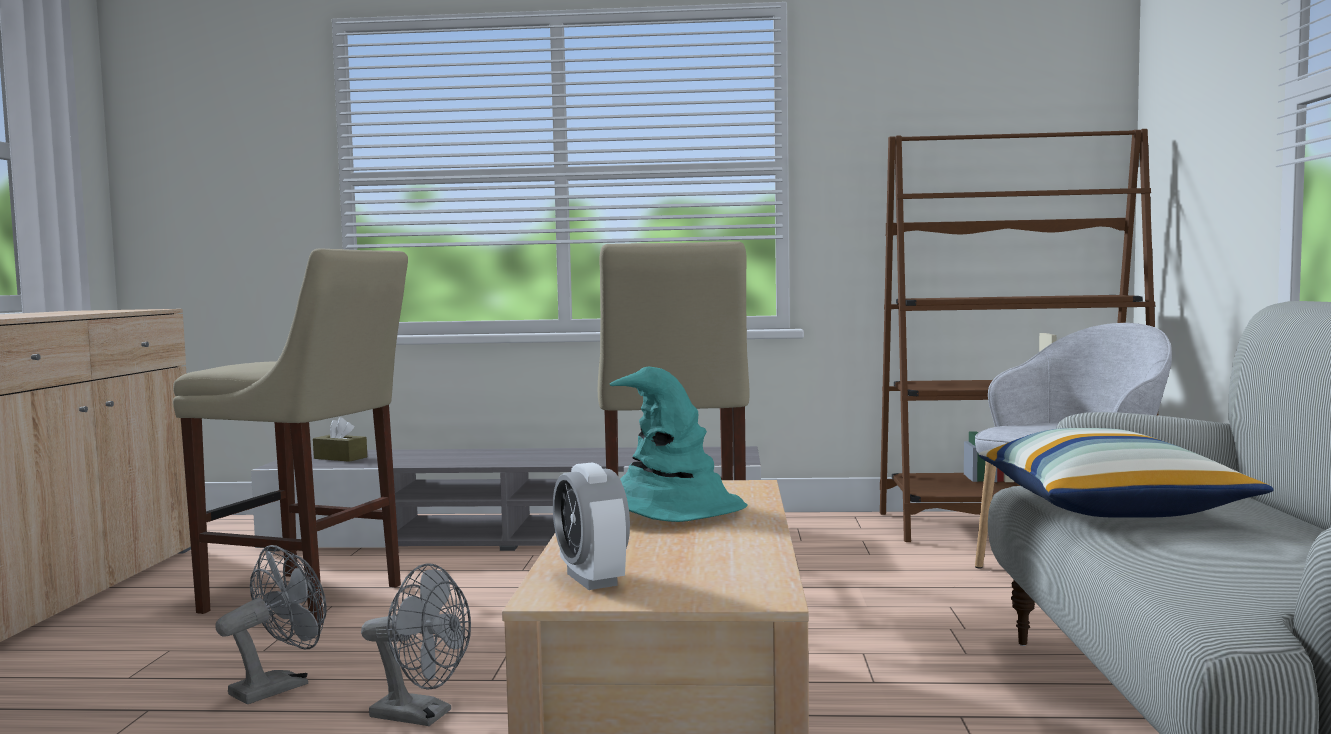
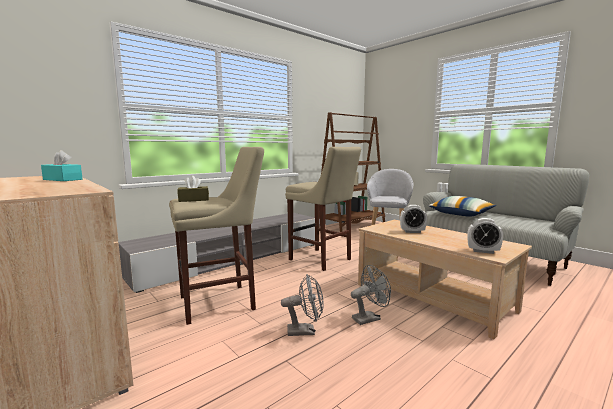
camera: 45 degrees left, 5 degrees up
grey fan [215,545,327,704] -> grey fan turned 90 degrees clockwise [281,274,324,336]
brown tissue box [313,417,367,462] -> brown tissue box moved to [178,176,209,202]
turquoise hat [610,367,748,522] -> alarm clock [400,205,427,233]
none -> turquoise tissue box [41,150,83,181]

